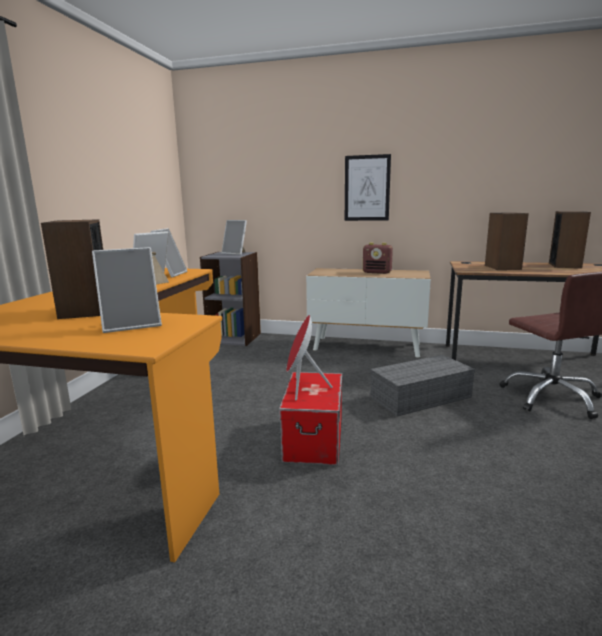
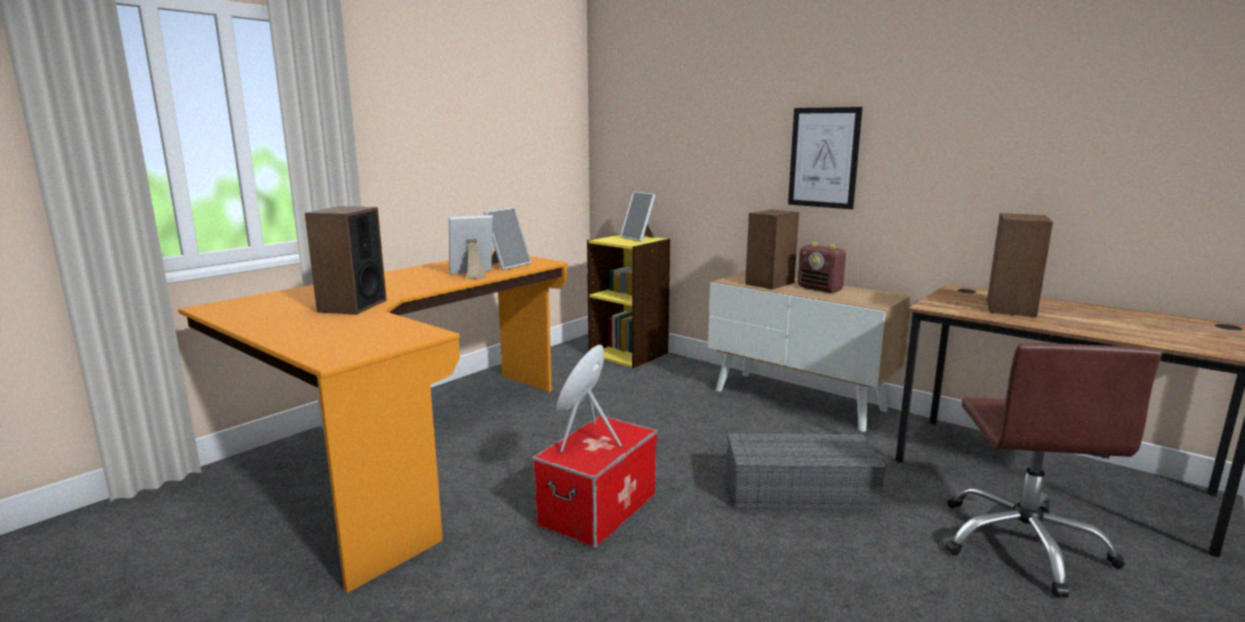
camera: 25 degrees right, 0 degrees up
picture frame [92,247,162,333] -> none
grey bookcase [200,252,261,346] -> yellow bookcase [587,234,670,368]
speaker [549,211,591,268] -> speaker moved to [745,210,799,290]

